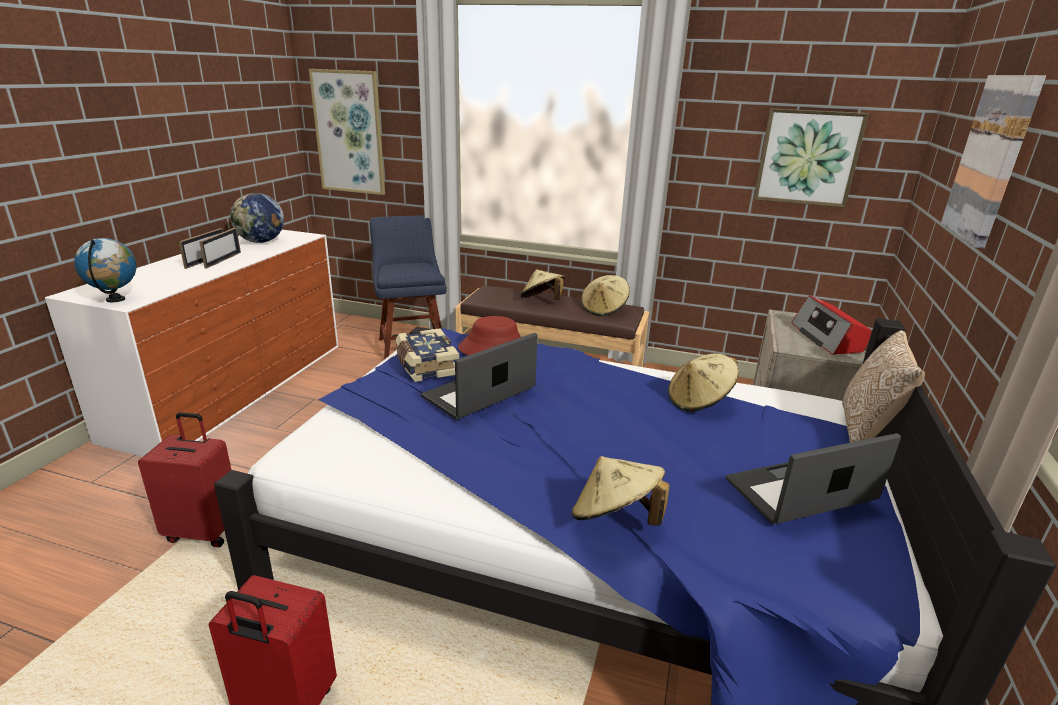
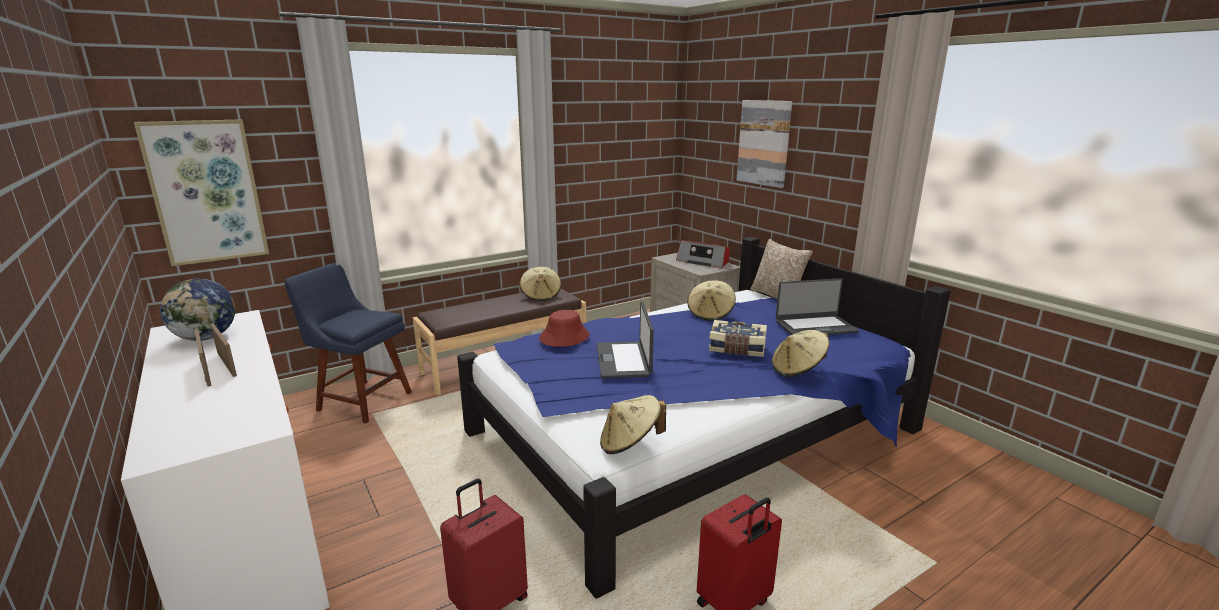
camera: 50 degrees left, 5 degrees down
globe [74,238,137,302] -> none
book [396,328,459,382] -> book moved to [709,320,767,357]
beige hat [521,270,565,300] -> beige hat moved to [600,395,666,454]
laptop [726,433,901,524] -> laptop turned 120 degrees counterclockwise [776,278,859,335]
picture [754,108,869,208] -> none

